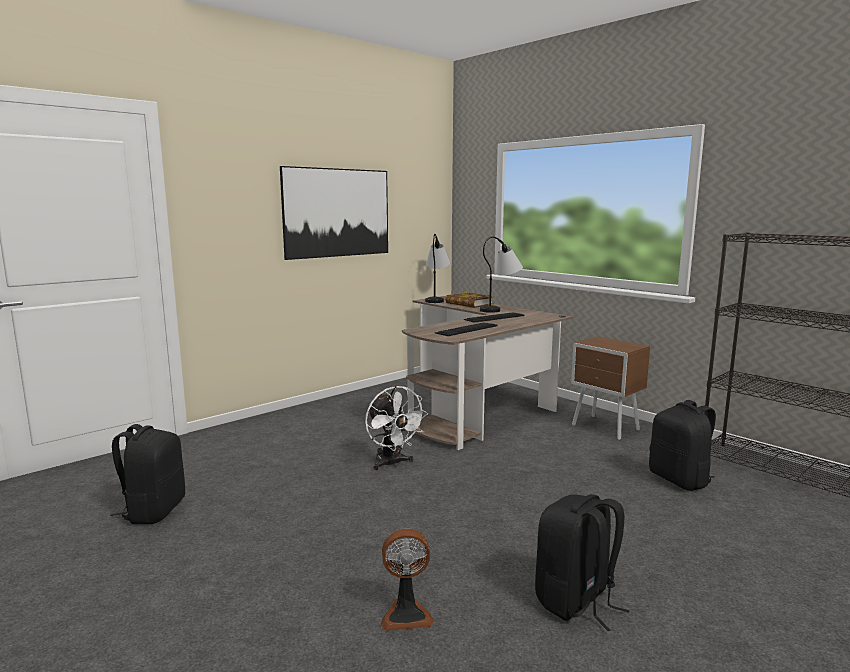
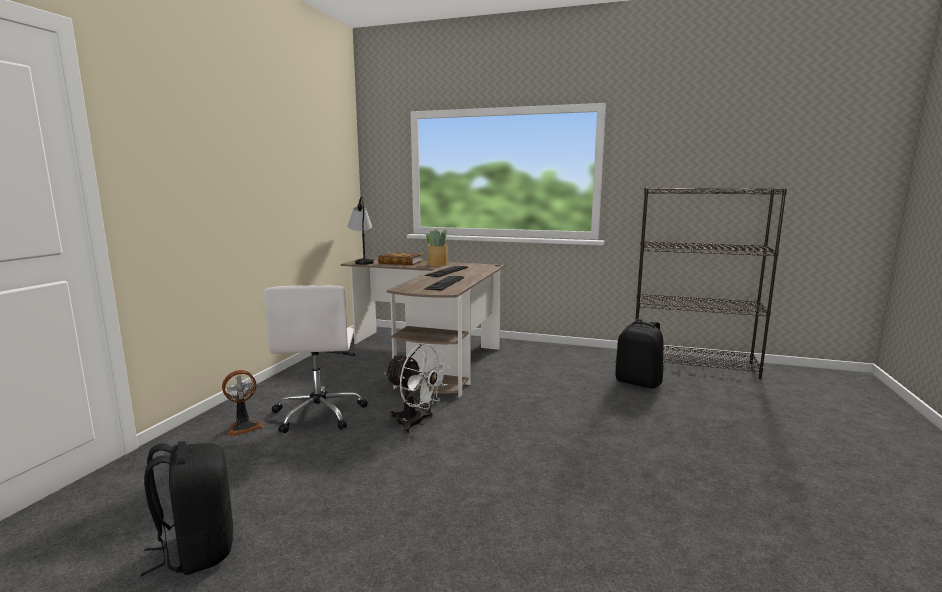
camera: 30 degrees left, 0 degrees up
picture [280,166,388,260] -> none
fan [381,528,434,631] -> fan moved to [222,370,264,436]
table lamp [480,237,523,313] -> potted plant [426,229,448,266]
black backpack [535,494,630,631] -> none
brown nightstand [571,336,650,440] -> none
none -> white office chair [263,285,368,433]

